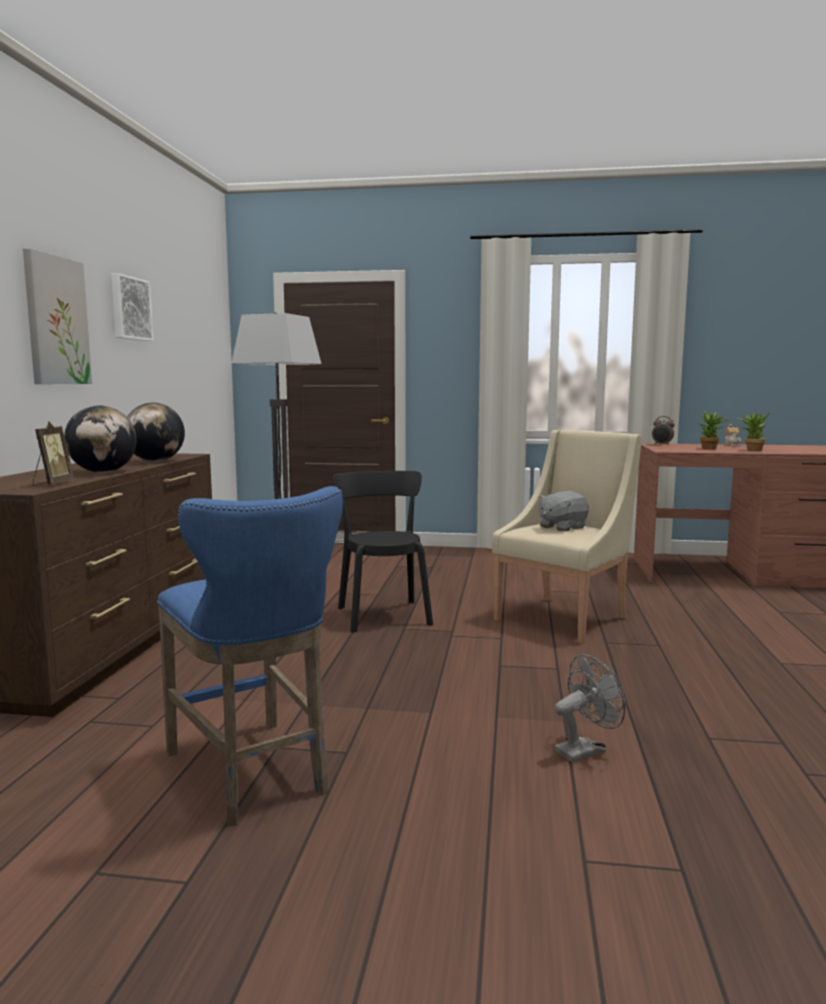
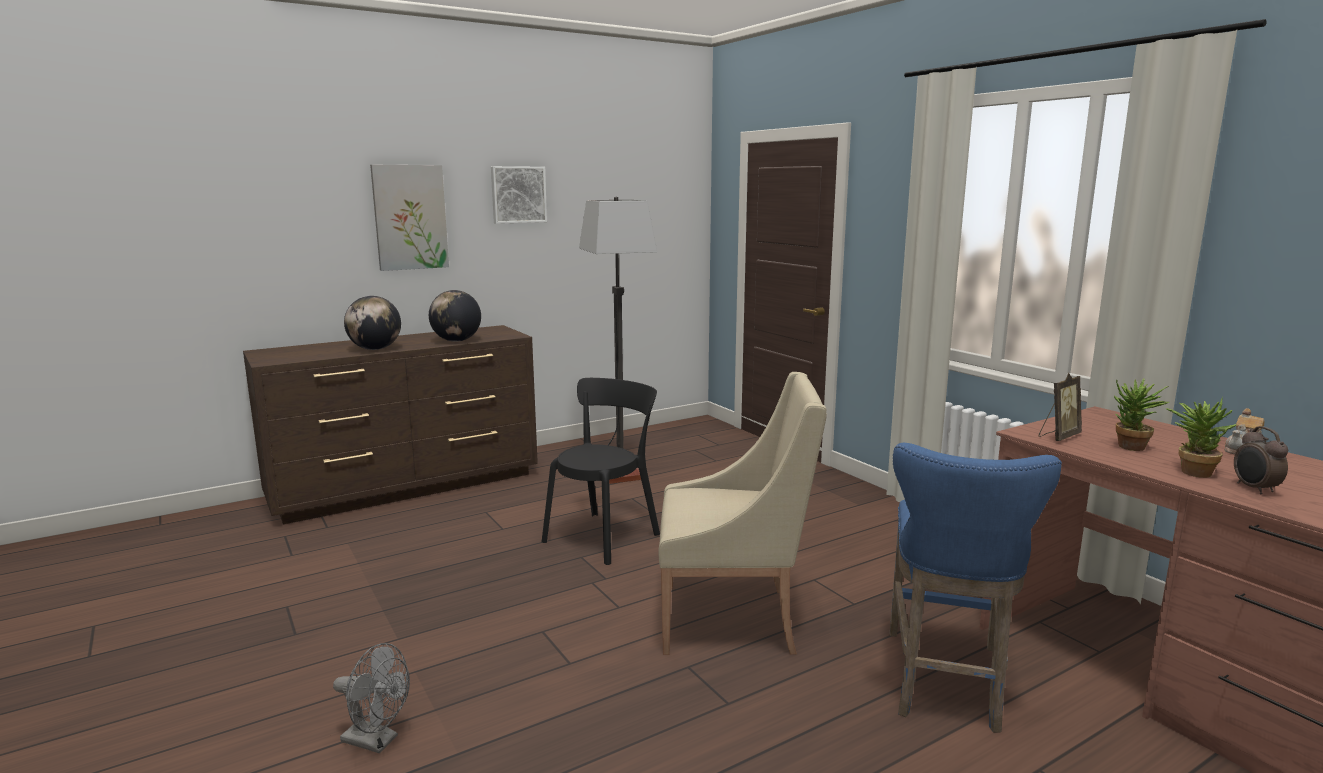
camera: 50 degrees right, 5 degrees up
picture frame [33,422,74,486] -> picture frame moved to [1039,373,1082,441]
blue stool [157,486,343,826] -> blue stool moved to [890,443,1062,733]
grey plush toy [538,491,589,532] -> none
alarm clock [652,416,675,446] -> alarm clock moved to [1234,426,1288,494]

